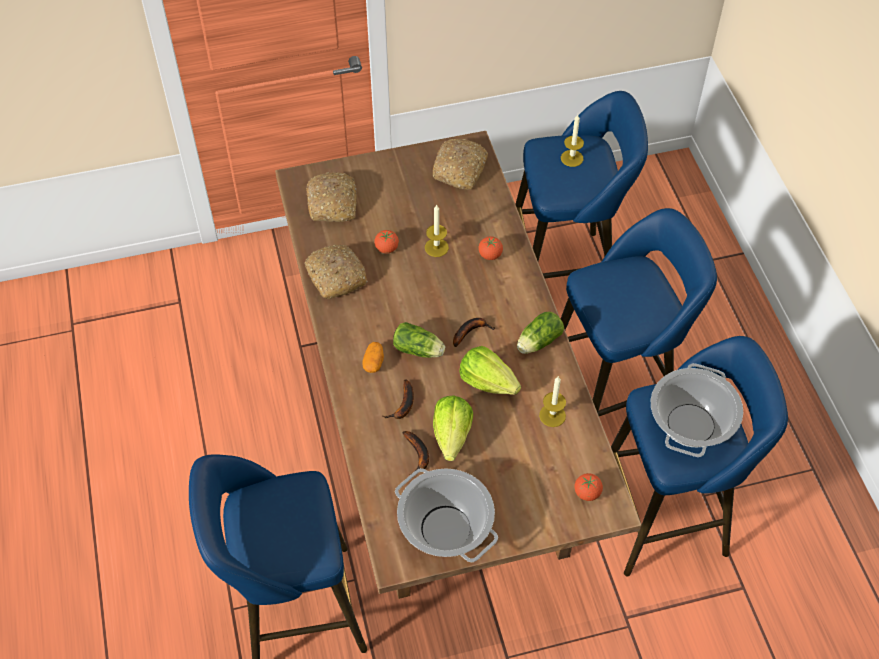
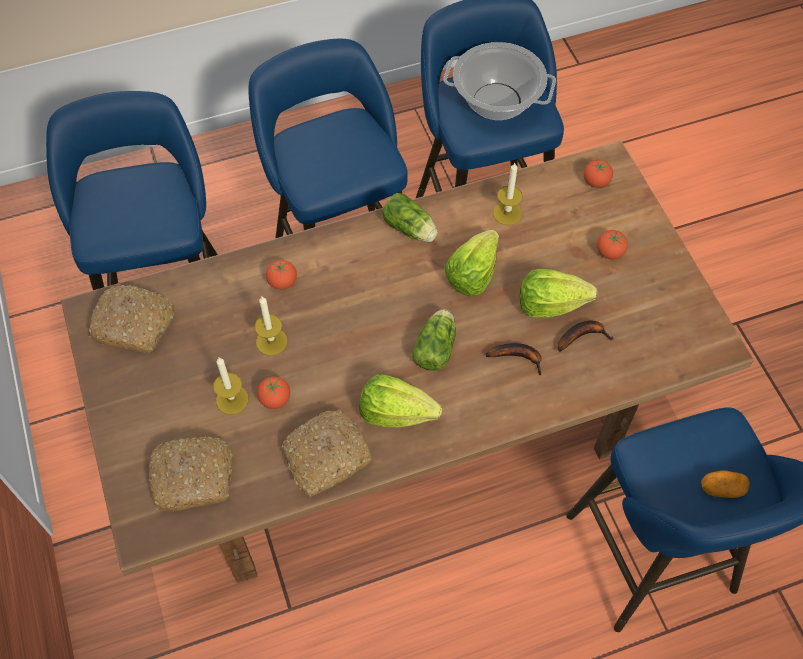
camera: 95 degrees left, 5 degrees up
potato [363,342,384,373] -> potato moved to [701,471,750,498]
cooking pot [395,468,498,562] -> none
banana [453,318,495,347] -> none
candle [561,115,584,167] -> candle moved to [214,358,248,415]
none -> lettuce [359,374,442,427]
none -> tomato [597,230,628,259]

